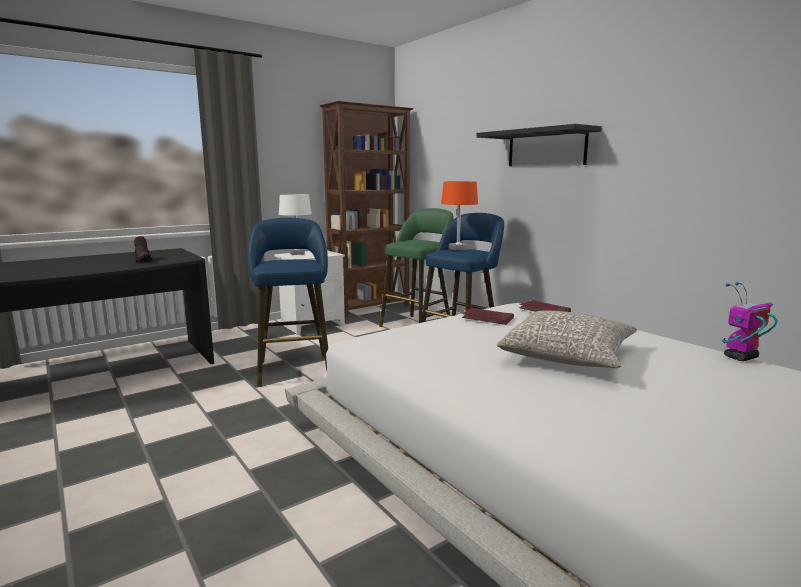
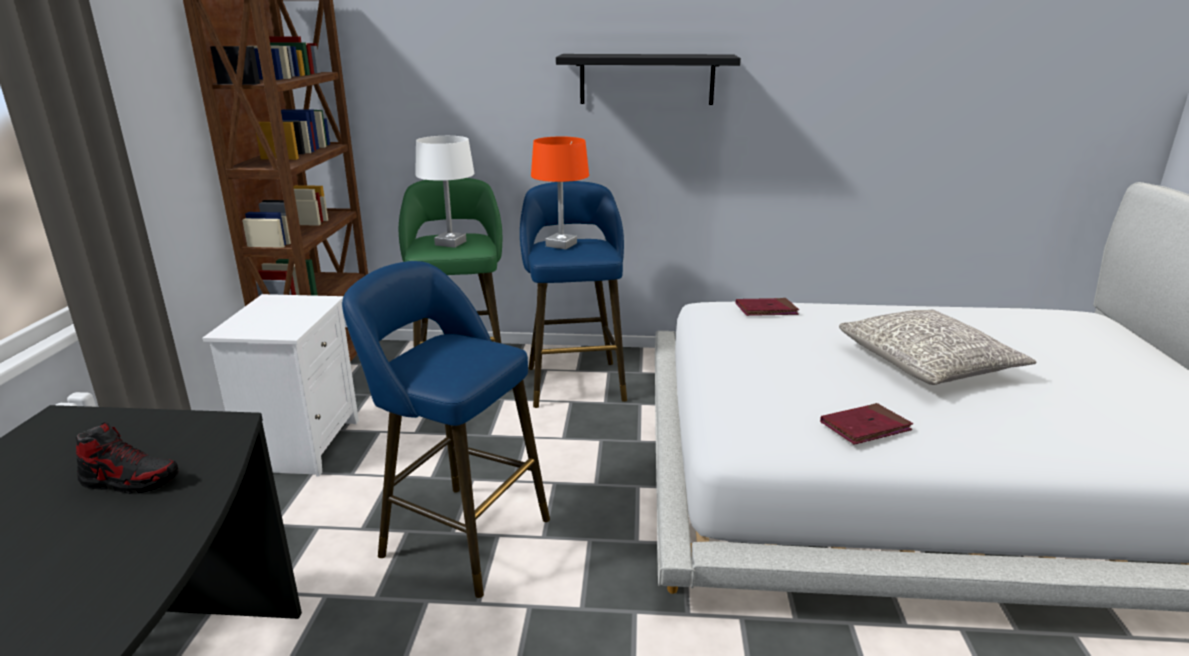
camera: 50 degrees left, 10 degrees up
white table lamp [279,194,312,255] -> white table lamp moved to [415,136,474,248]
red book [462,308,514,325] -> red book moved to [820,403,913,445]
toy robot [722,282,778,361] -> none

